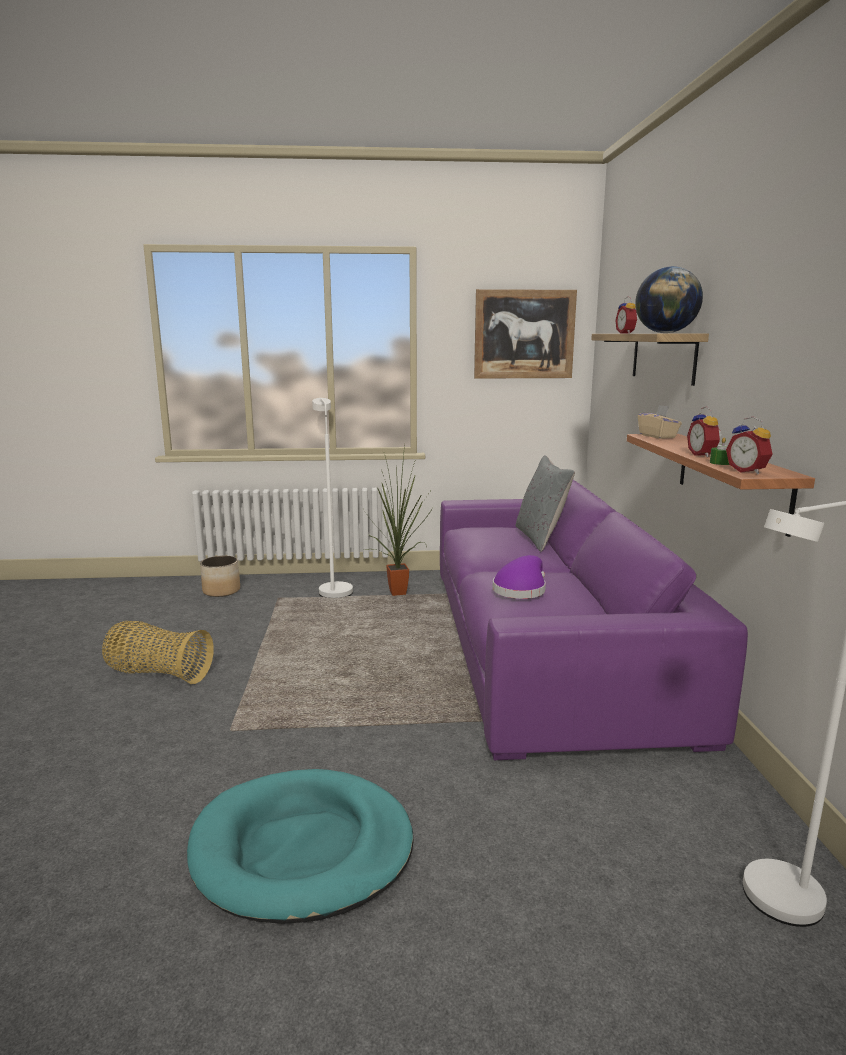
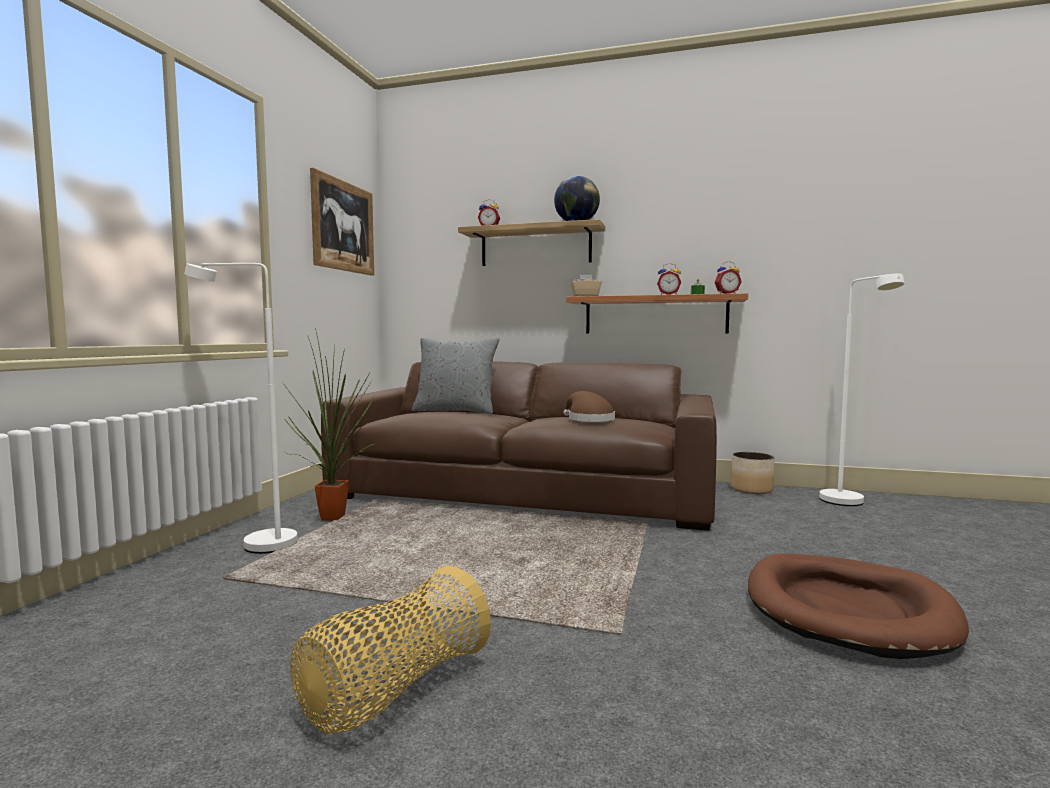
camera: 70 degrees left, 10 degrees down
turquoise dog bed [187,769,413,924] -> brown dog bed [748,554,969,659]
planter [200,556,240,597] -> planter moved to [731,452,774,494]
purple sofa [440,480,748,760] -> brown sofa [321,361,717,531]
purple hat [493,555,546,599] -> brown hat [563,391,615,422]

